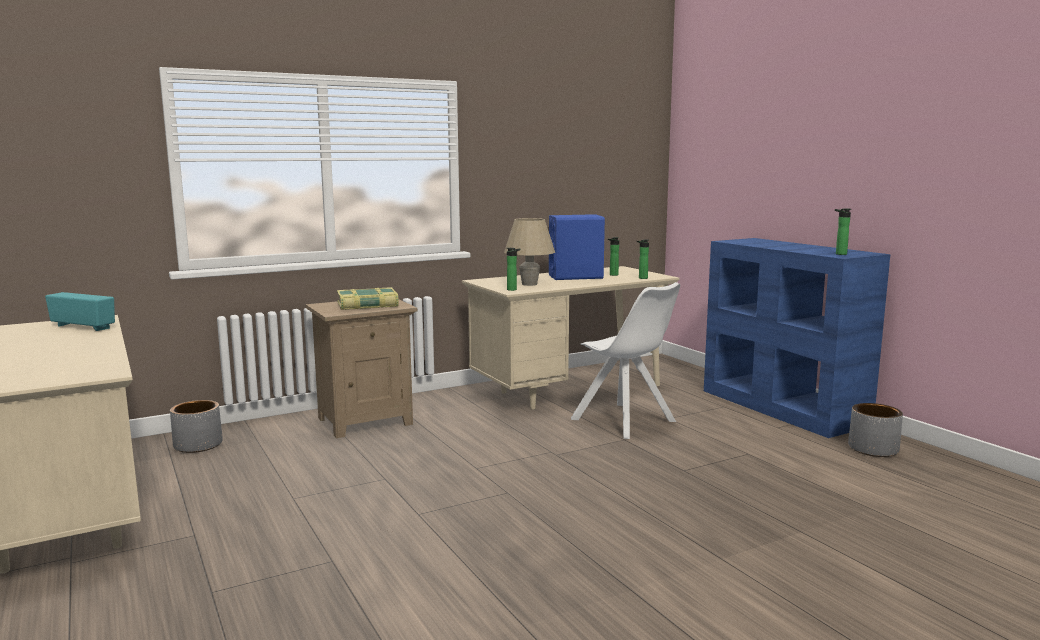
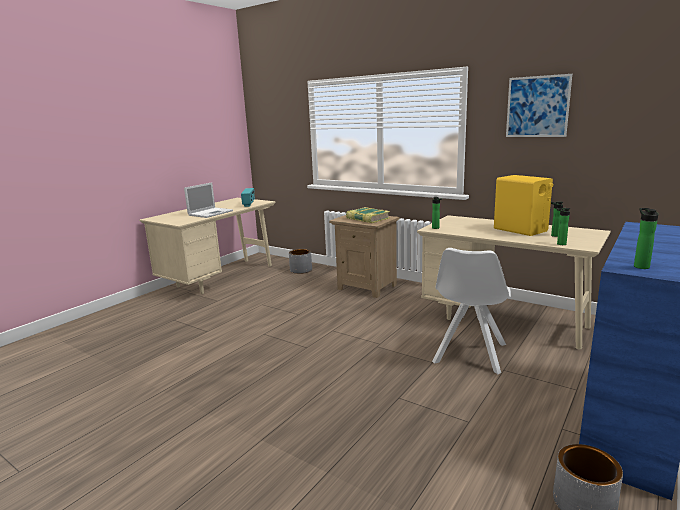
camera: 65 degrees right, 5 degrees up
beige table lamp [504,218,555,286] -> none
blue speaker [549,214,605,280] -> yellow speaker [494,175,553,236]
none -> laptop [184,182,233,218]
none -> picture [506,74,572,137]

